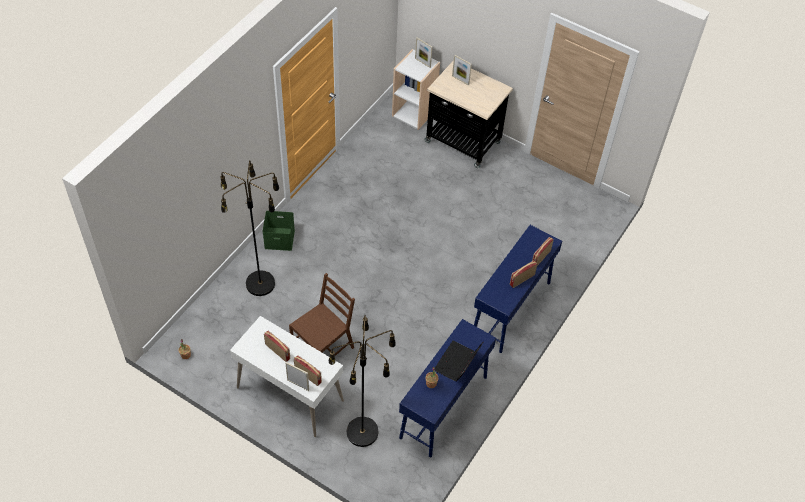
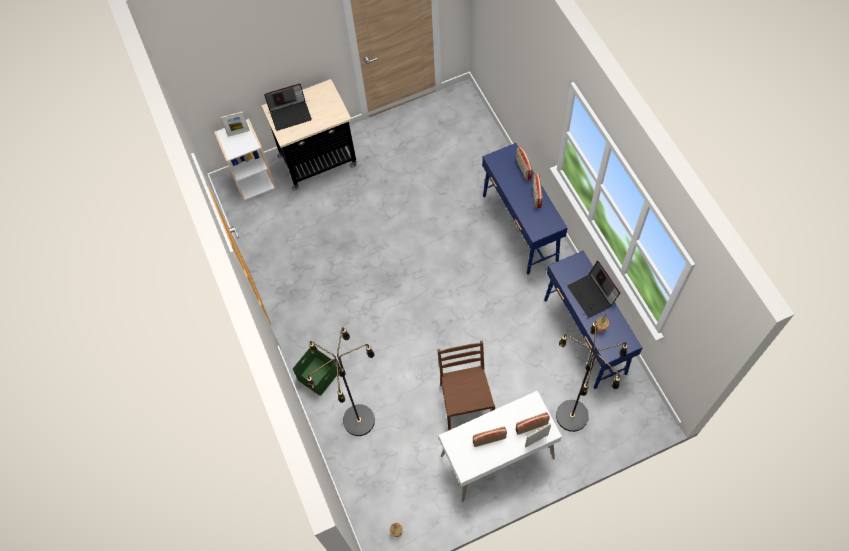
camera: 50 degrees left, 10 degrees up
picture frame [452,55,472,86] -> laptop [264,83,312,131]

